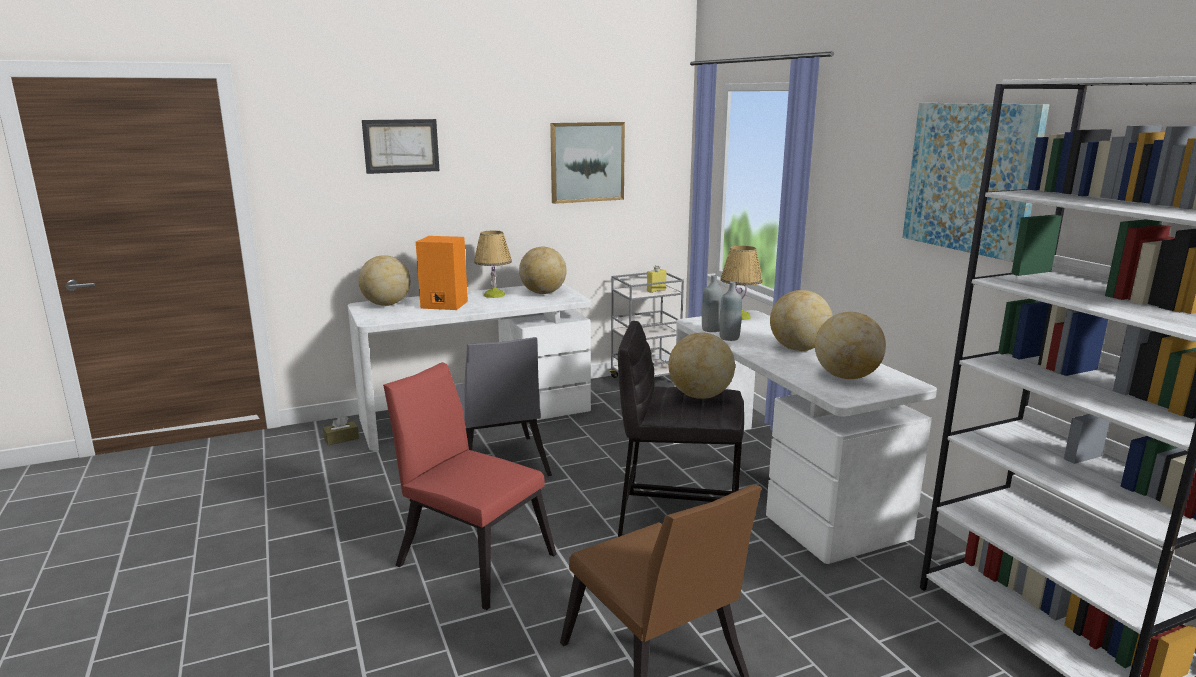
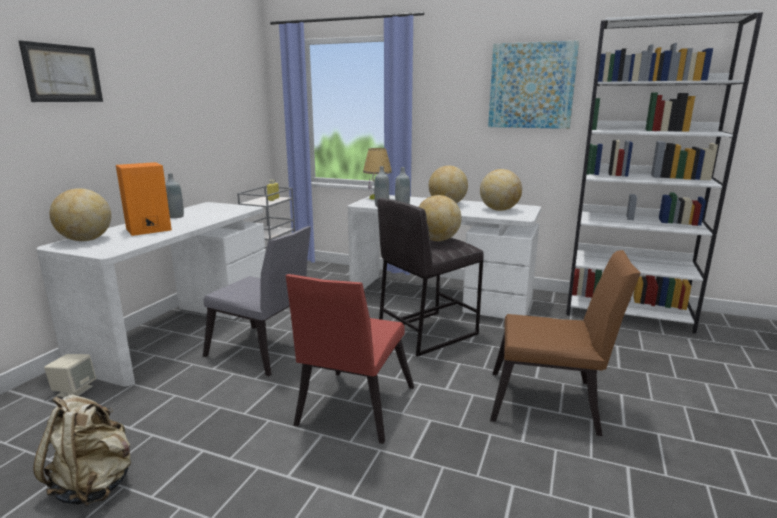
camera: 45 degrees left, 0 degrees up
brown tissue box [323,415,359,445] -> beige speaker [44,354,96,398]
red chair [383,362,557,610] -> red chair turned 60 degrees counterclockwise [286,274,414,444]
table lamp [474,230,512,298] -> grey bottle [165,173,184,218]
globe [519,247,567,294] -> none
picture [550,122,625,204] -> none
none -> beige backpack [33,395,131,506]

